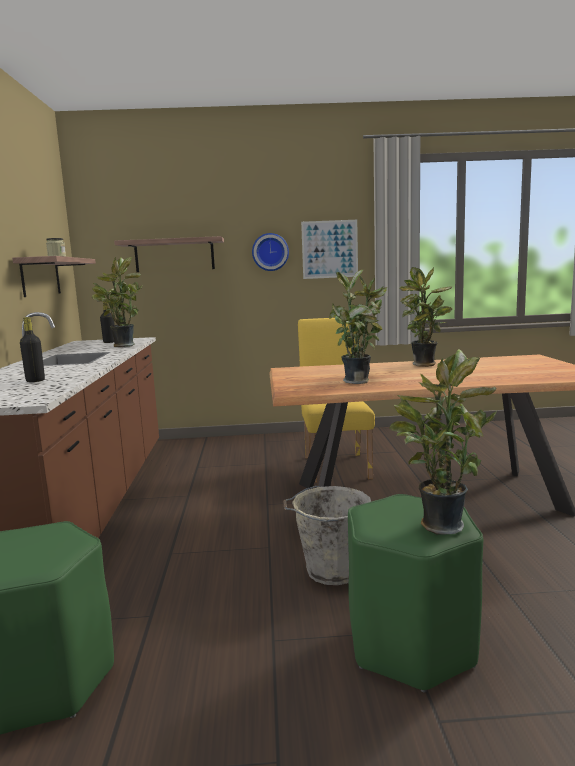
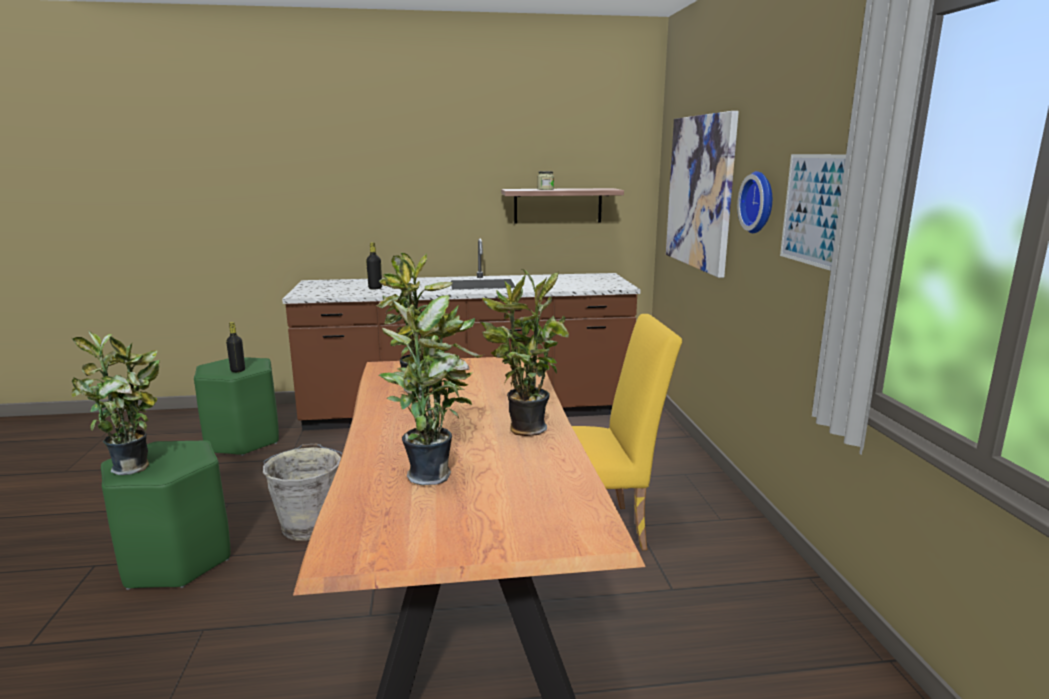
camera: 85 degrees right, 5 degrees up
potted plant [92,257,142,347] -> potted plant moved to [379,295,485,485]
black bottle [100,301,115,343] -> black bottle moved to [226,322,245,372]
shelf [114,236,224,272] -> picture [666,111,739,278]

